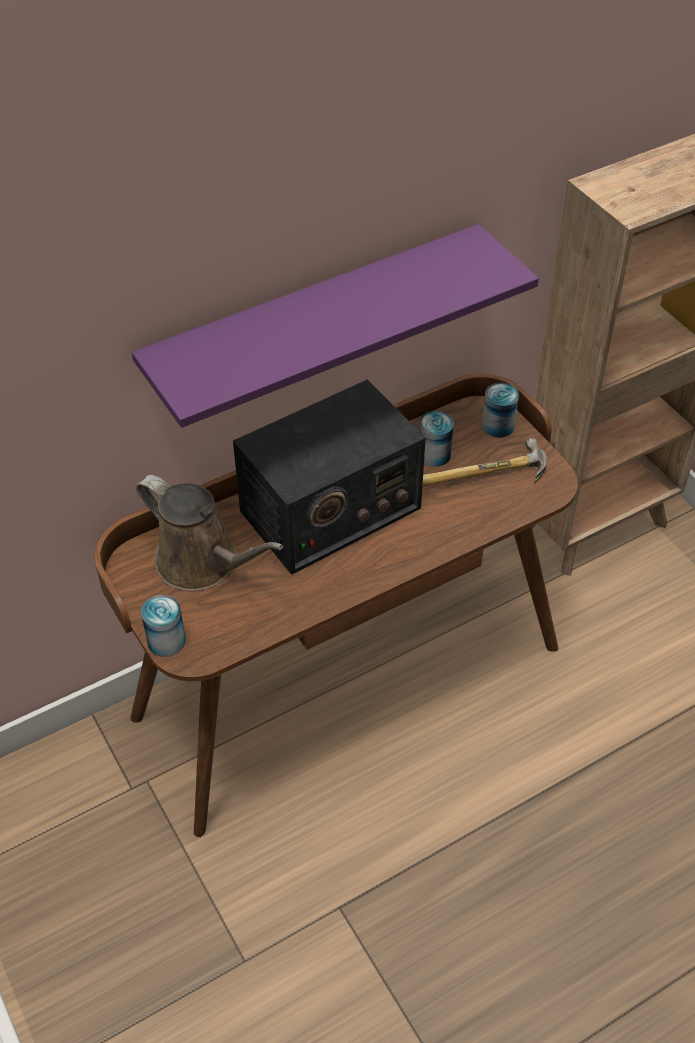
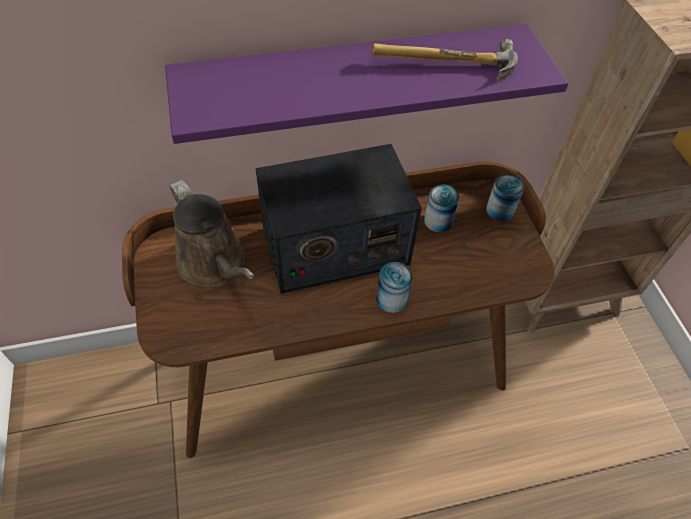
camera: 15 degrees right, 5 degrees up
can [141,595,186,657] -> can moved to [376,262,413,313]
hammer [422,438,547,487] -> hammer moved to [372,39,518,83]

